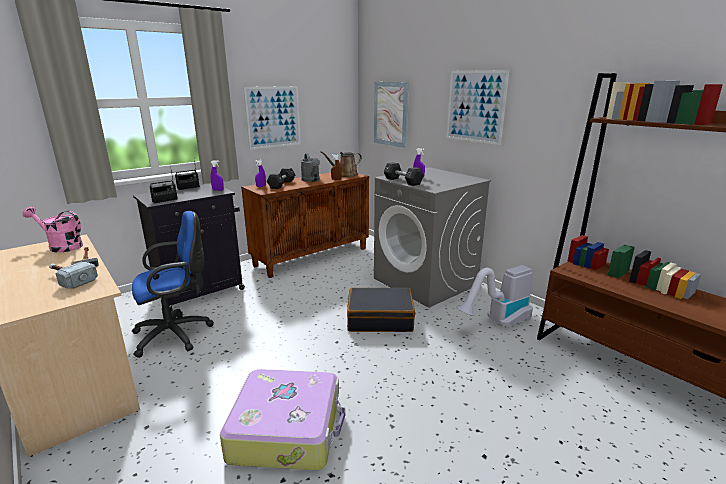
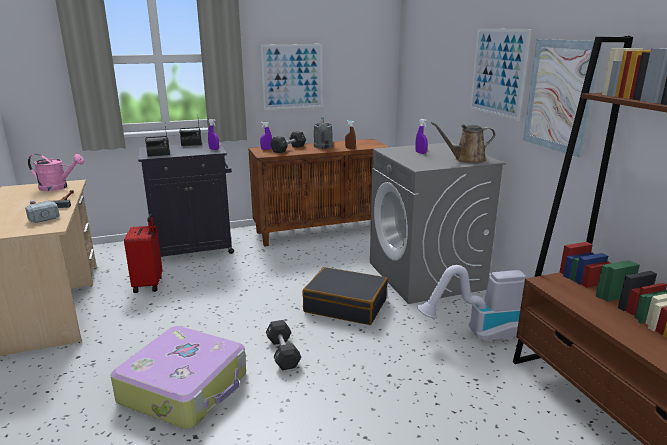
camera: 20 degrees right, 0 degrees up
pink watering can [22,207,83,253] -> pink watering can turned 150 degrees clockwise [28,154,84,191]
blue office chair [132,211,214,358] -> red suitcase [124,214,163,293]
brown watering can [320,151,362,177] -> brown watering can moved to [431,122,495,163]
picture [374,82,409,148] -> picture moved to [523,39,602,157]
black dumbbell [384,162,424,186] -> black dumbbell moved to [266,320,301,370]

